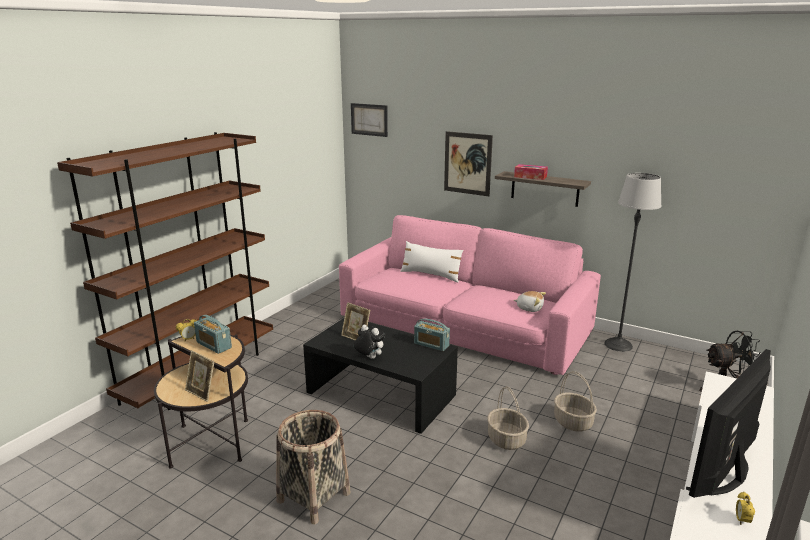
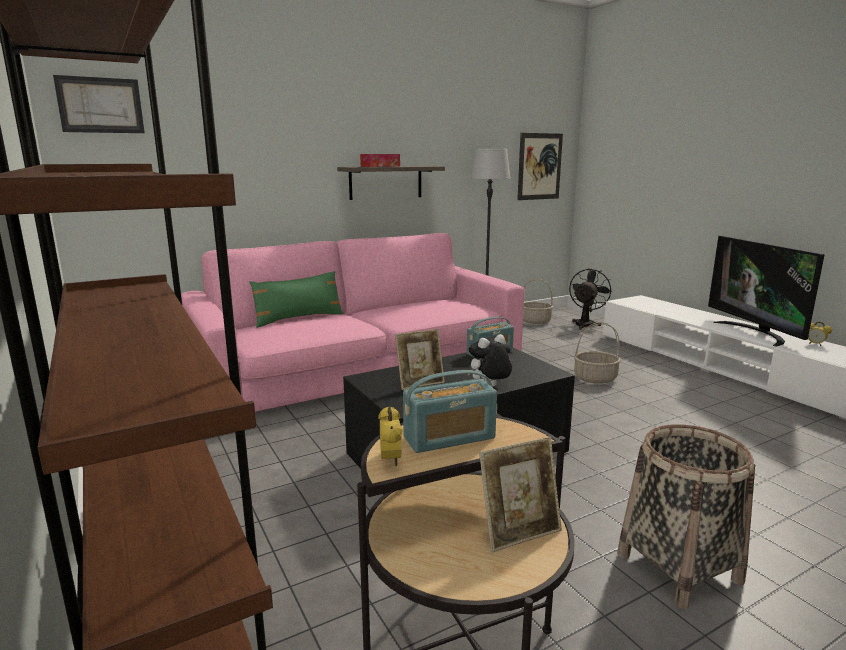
camera: 60 degrees left, 5 degrees down
white pillow [400,241,464,282] -> green pillow [249,271,344,328]
picture [444,131,493,196] -> picture moved to [517,133,563,200]
basket [487,386,529,450] -> basket moved to [523,278,553,324]
plush toy [514,291,546,312] -> none

